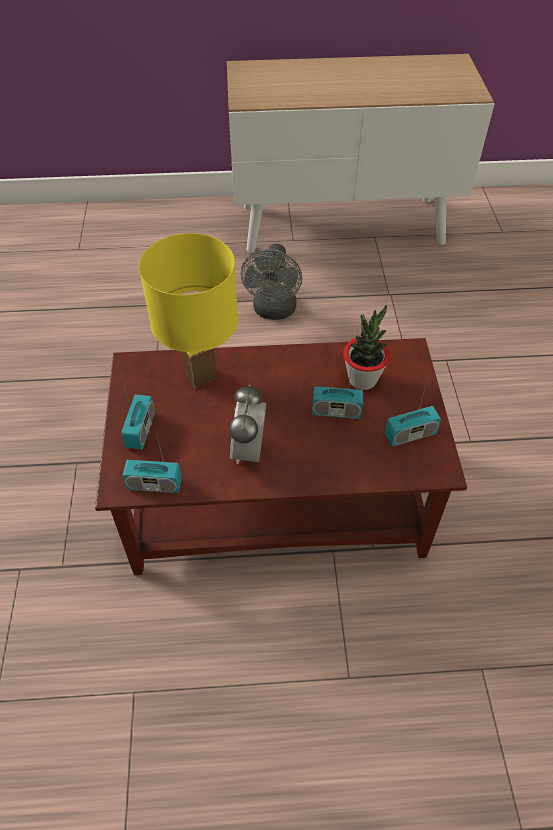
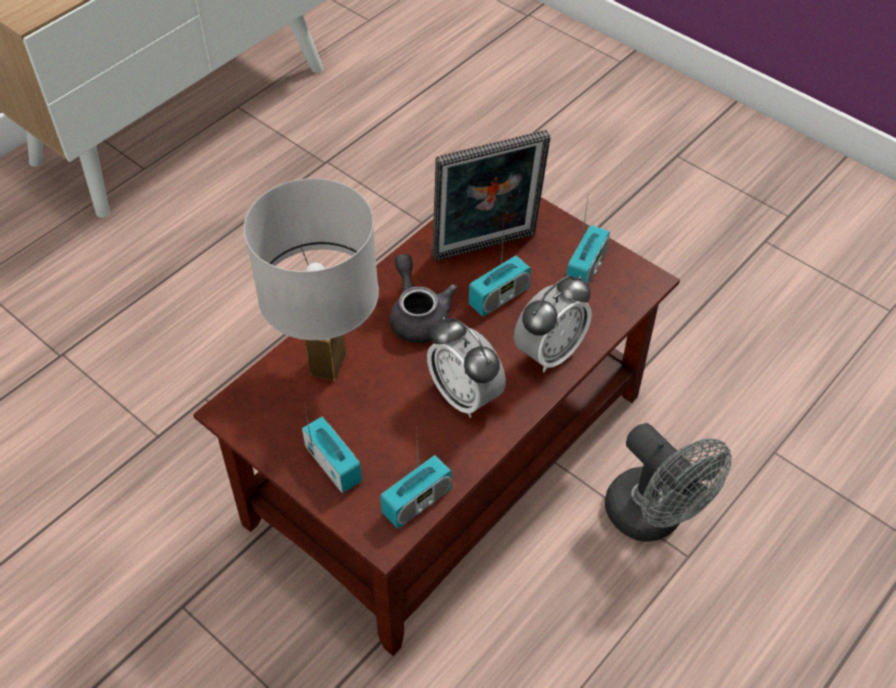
camera: 45 degrees left, 0 degrees up
yellow table lamp [139,233,238,388] -> white table lamp [244,178,379,381]
grey fan [241,244,302,320] -> grey fan moved to [605,423,732,542]
potted plant [343,305,390,390] -> picture frame [432,130,551,261]
none -> grey teapot [389,254,457,343]
none -> alarm clock [514,275,592,372]

